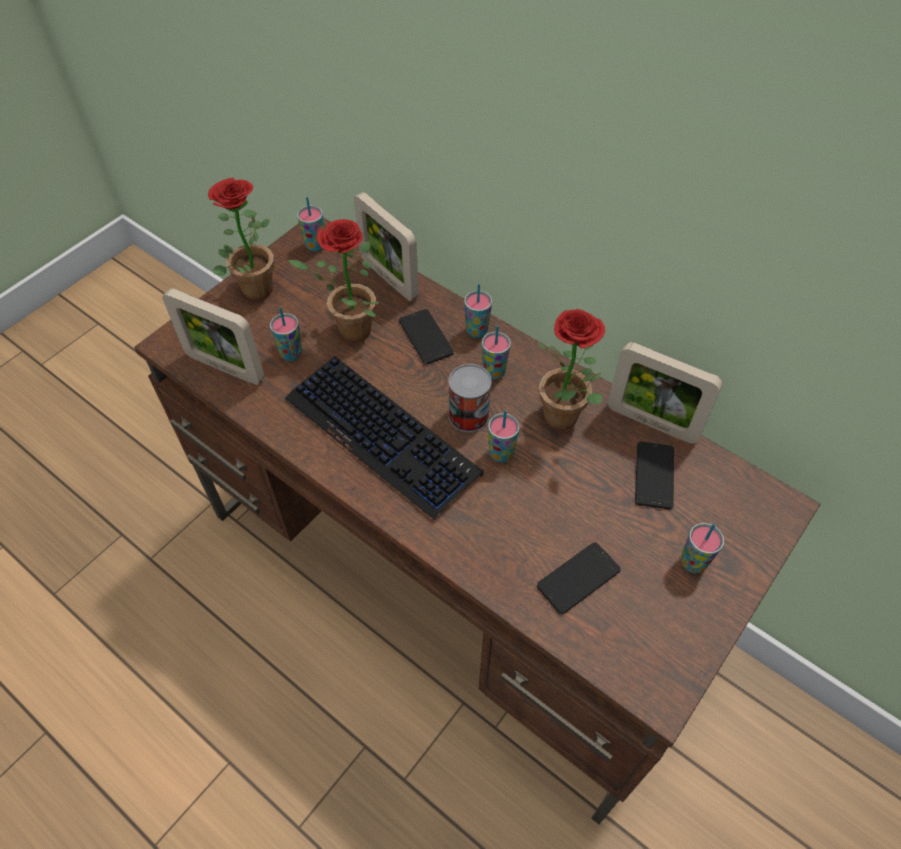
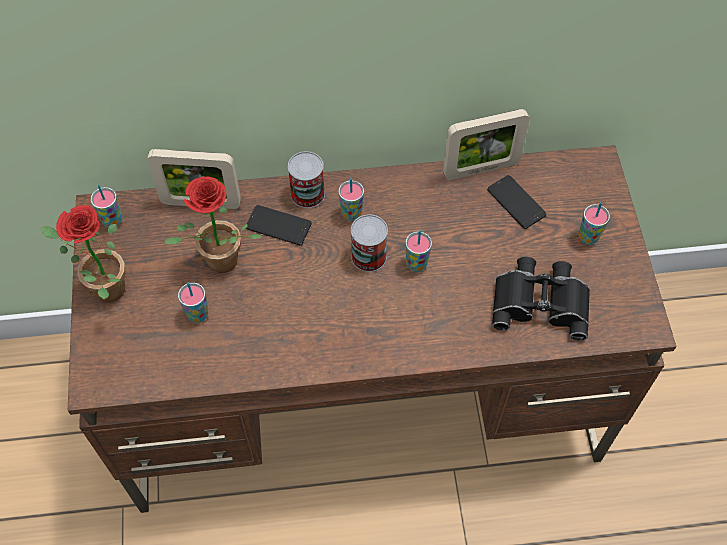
camera: 45 degrees left, 5 degrees up
picture frame [162,288,264,385] -> none
keyboard [285,356,483,520] -> none
cup [464,284,492,338] -> can [288,151,325,208]
potted plant [537,309,605,429] -> none
phone [537,542,621,614] -> black binoculars [492,257,590,341]

